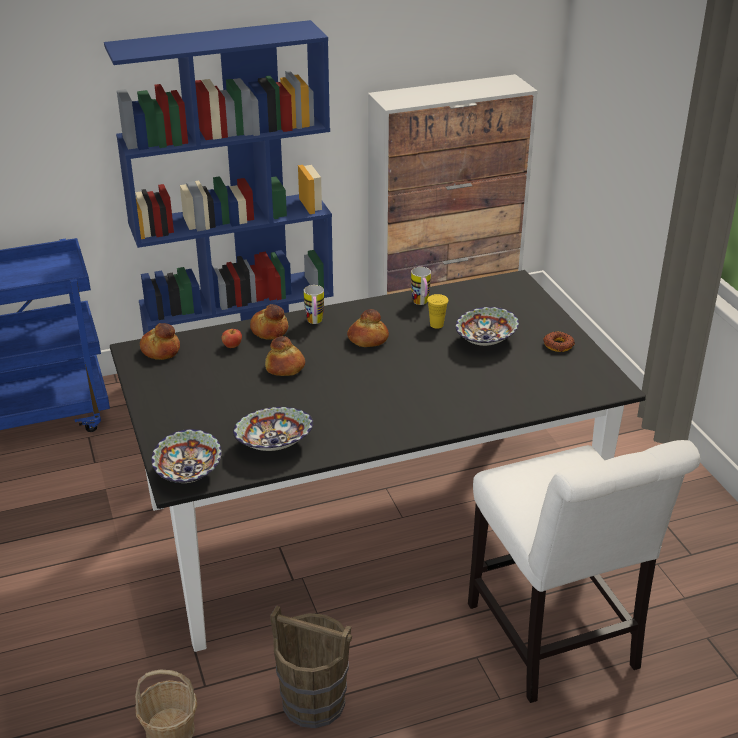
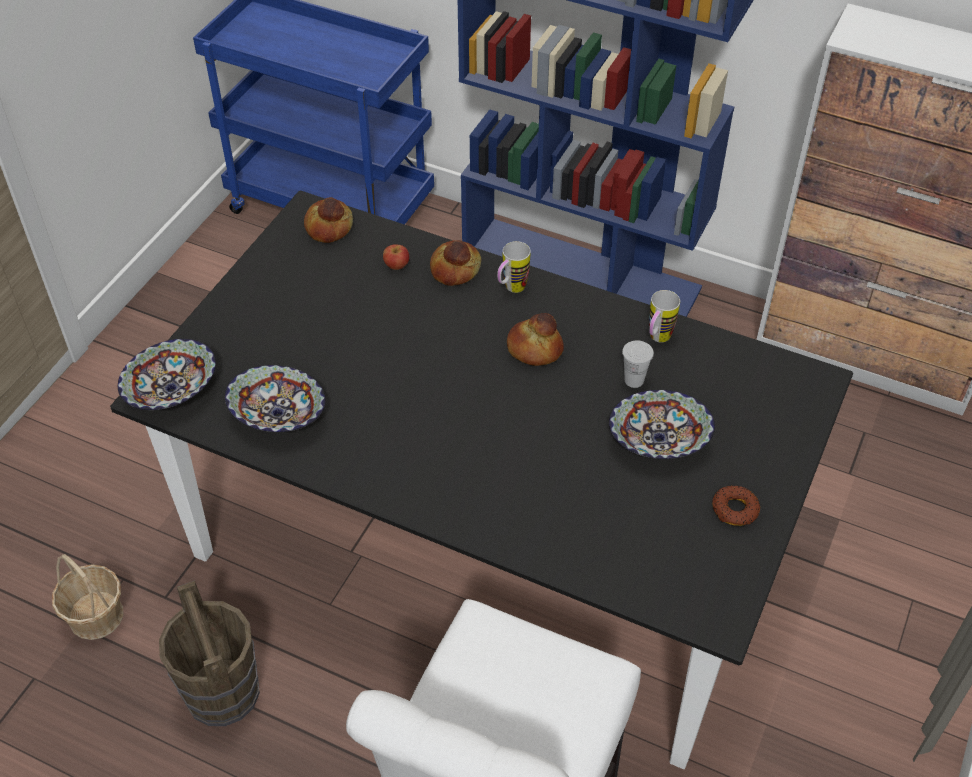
camera: 45 degrees right, 15 degrees up
bread [265,336,305,376] -> none
yellow cup [427,294,449,329] -> white cup [622,340,654,388]

